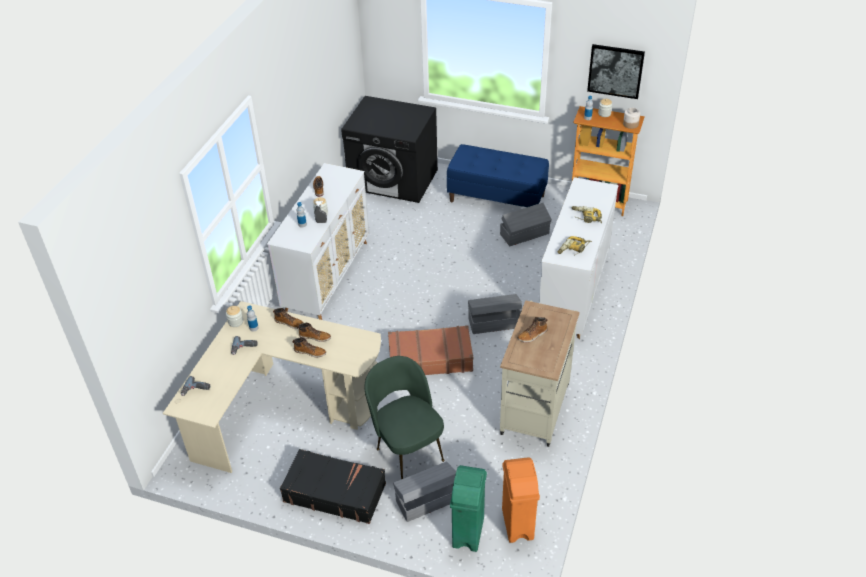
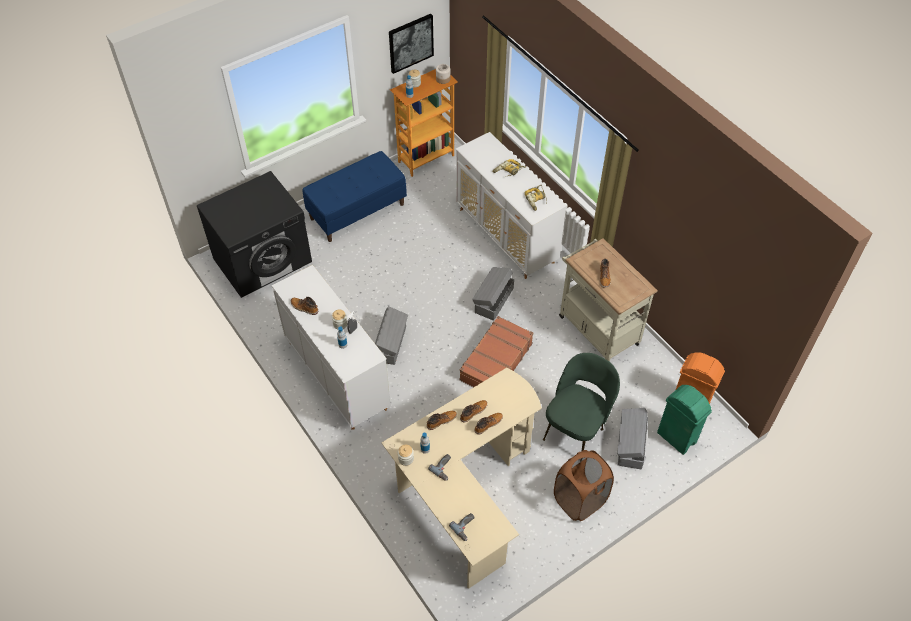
camera: 55 degrees left, 10 degrees up
black suitcase [280,449,386,524] -> brown laundry basket [554,450,614,521]
green chair [364,356,444,479] -> green chair turned 120 degrees clockwise [543,353,620,451]
grey storage box [500,203,552,246] -> grey storage box moved to [375,306,408,365]

